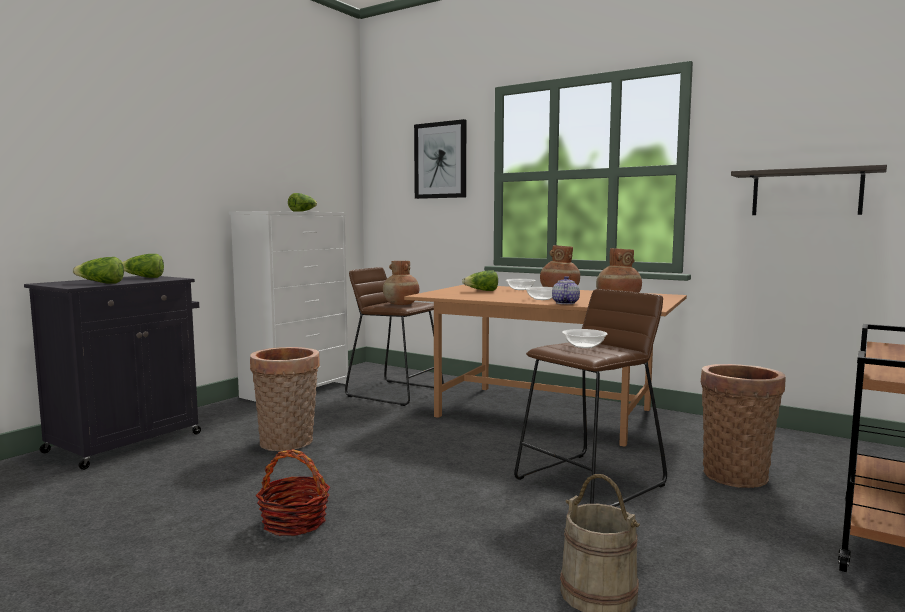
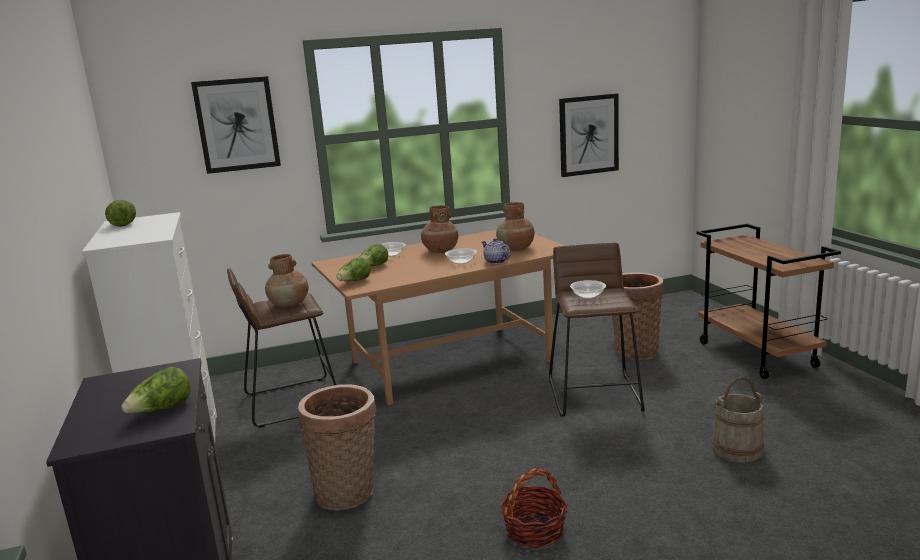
camera: 50 degrees left, 10 degrees up
lettuce [122,254,164,278] -> lettuce moved to [336,257,371,282]
shelf [731,165,887,215] -> picture [559,93,619,177]

